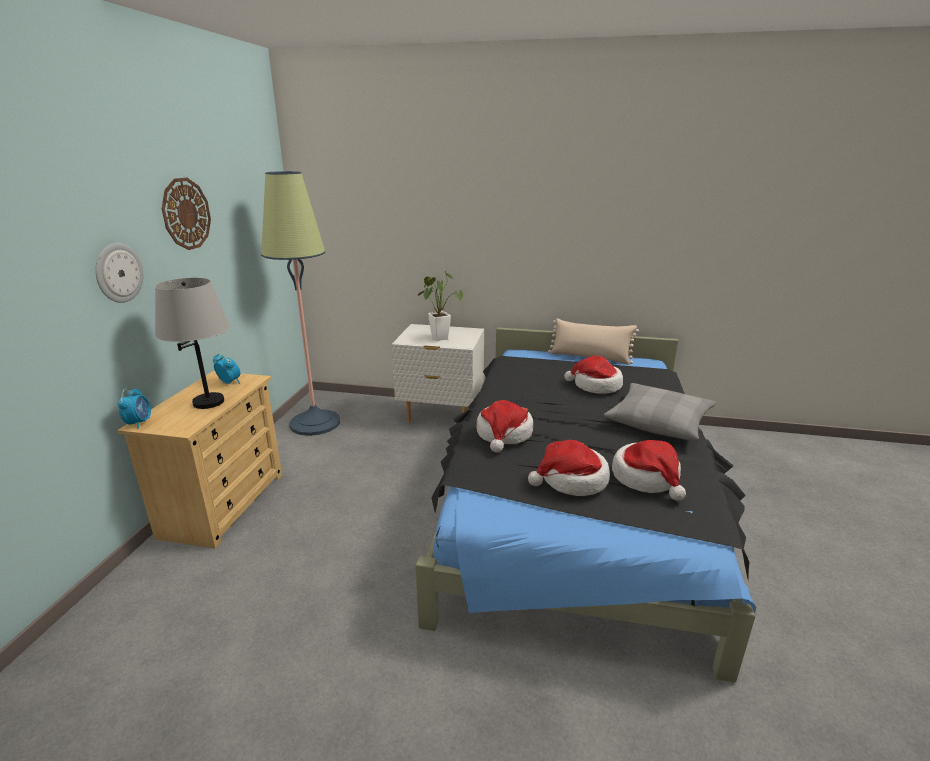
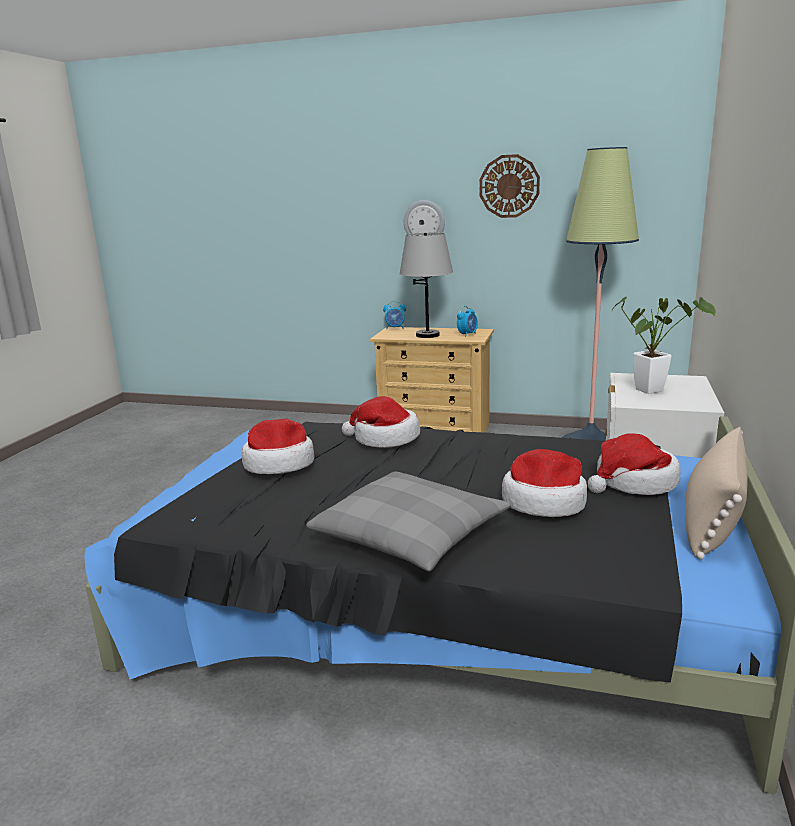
camera: 95 degrees right, 5 degrees down
hat [612,440,686,501] -> hat moved to [588,433,681,495]

